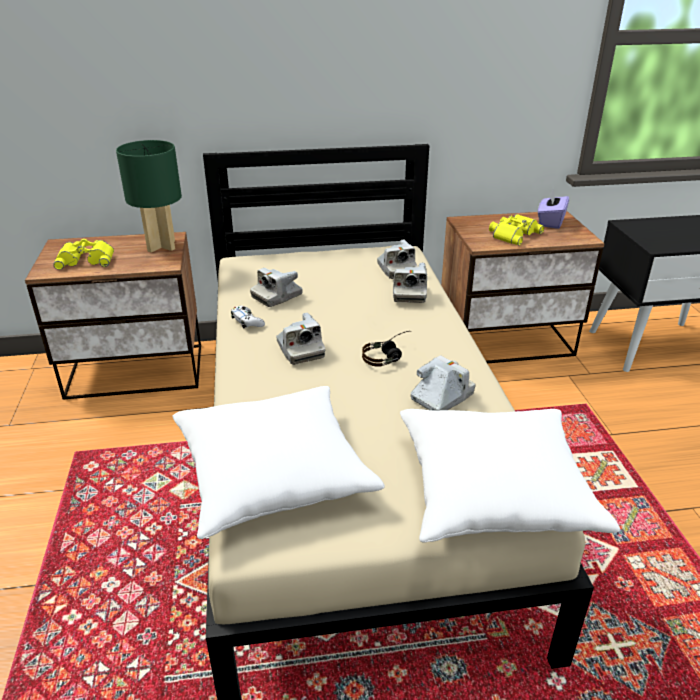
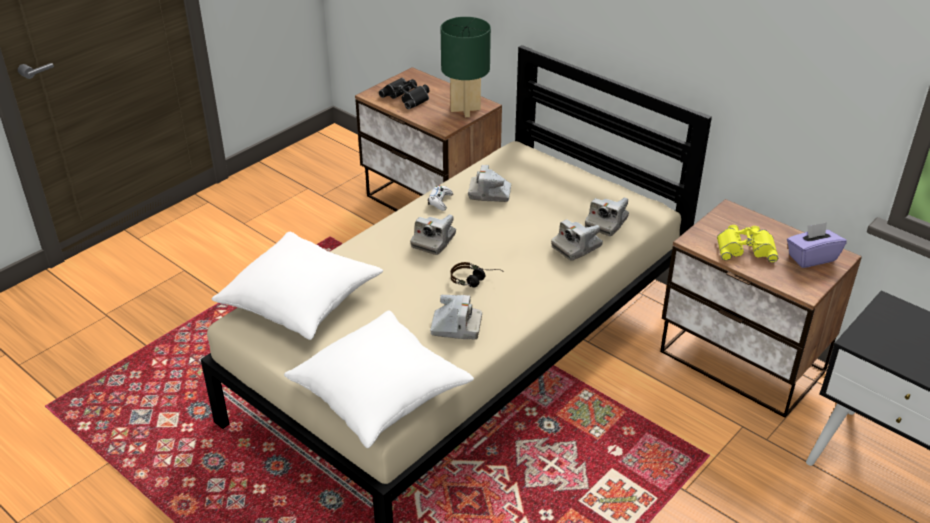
camera: 50 degrees right, 5 degrees up
yellow binoculars [53,239,114,270] -> black binoculars [379,78,429,110]

